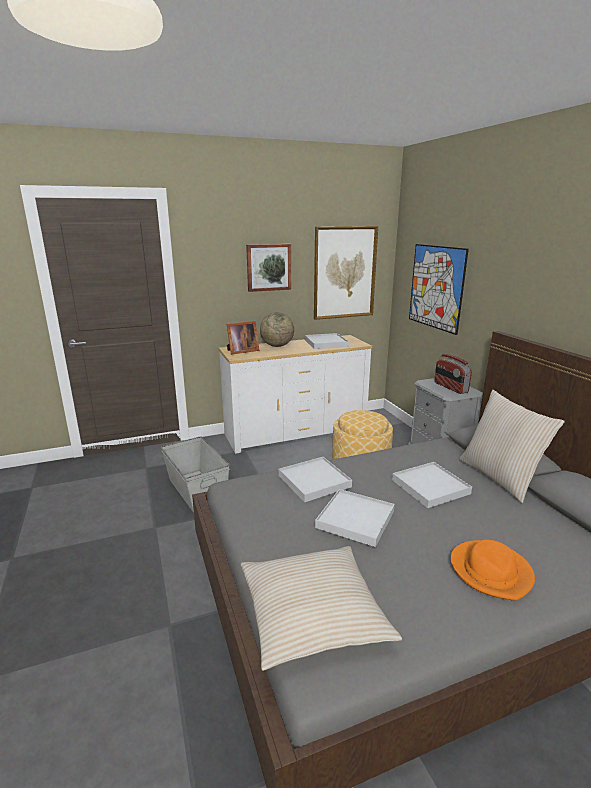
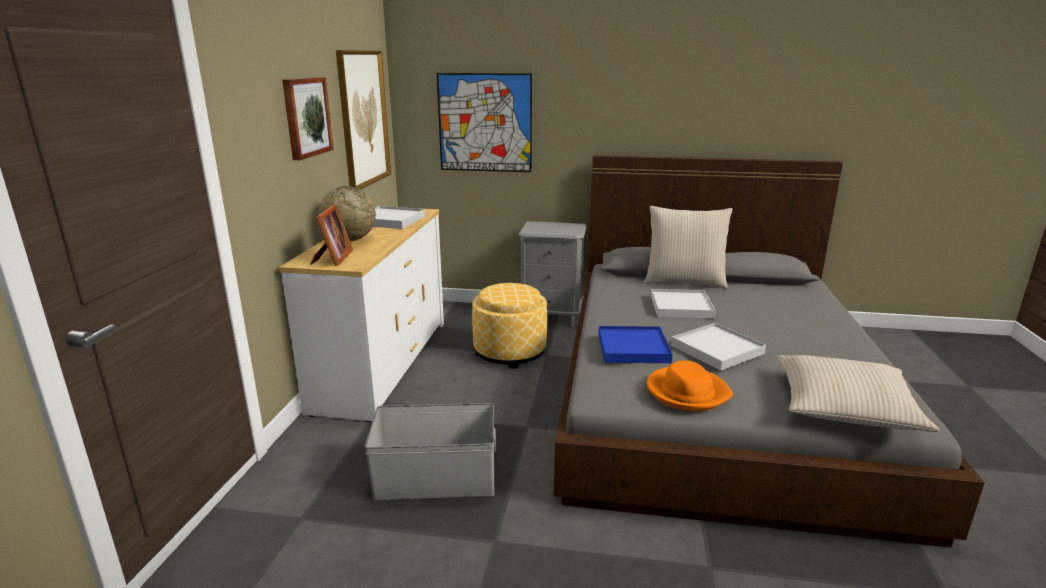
camera: 60 degrees left, 0 degrees up
white tray [279,457,352,502] -> blue tray [598,326,673,363]
radio [434,354,472,394] -> none
orange hat [451,540,535,600] -> orange hat moved to [647,360,733,411]

